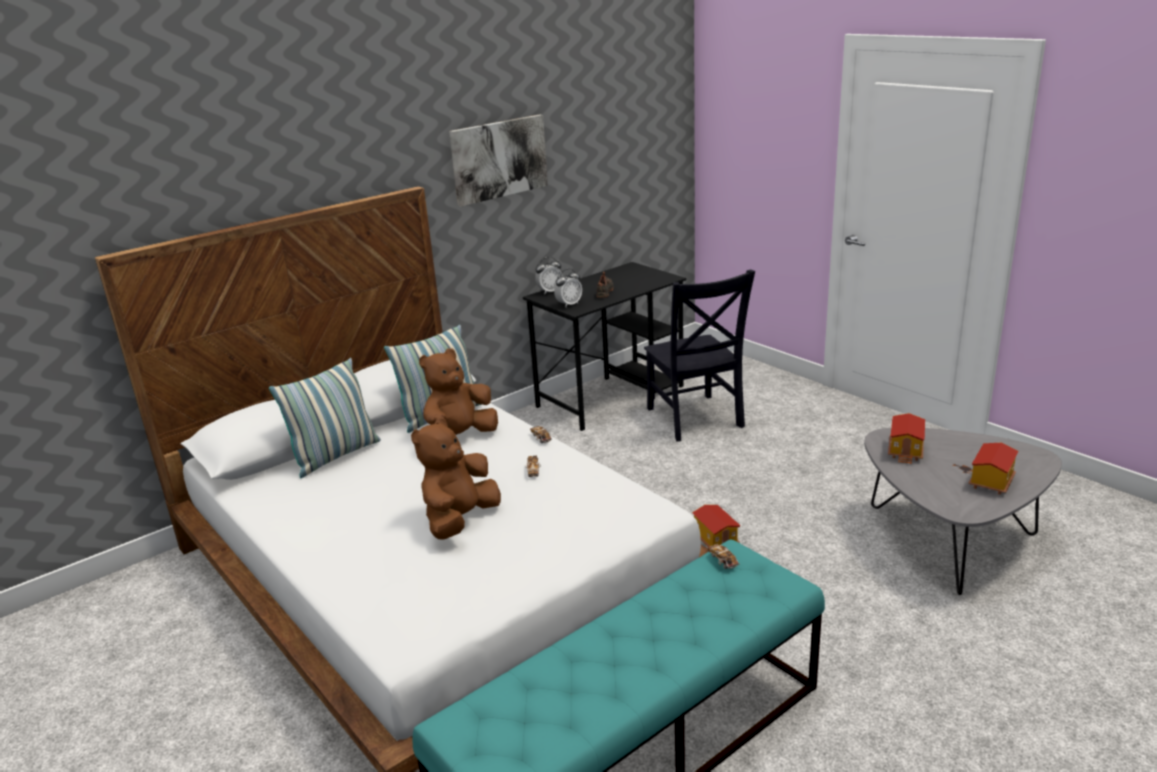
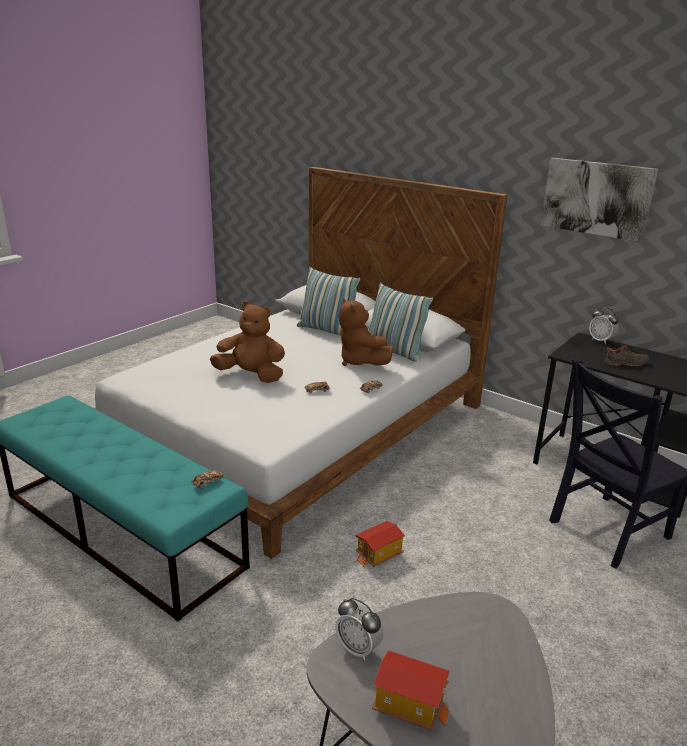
camera: 75 degrees right, 0 degrees up
brown plush toy [419,349,498,435] -> brown plush toy turned 150 degrees counterclockwise [339,298,394,366]
alarm clock [554,269,582,308] -> alarm clock moved to [335,598,383,661]
toy house [888,413,925,463] -> none

